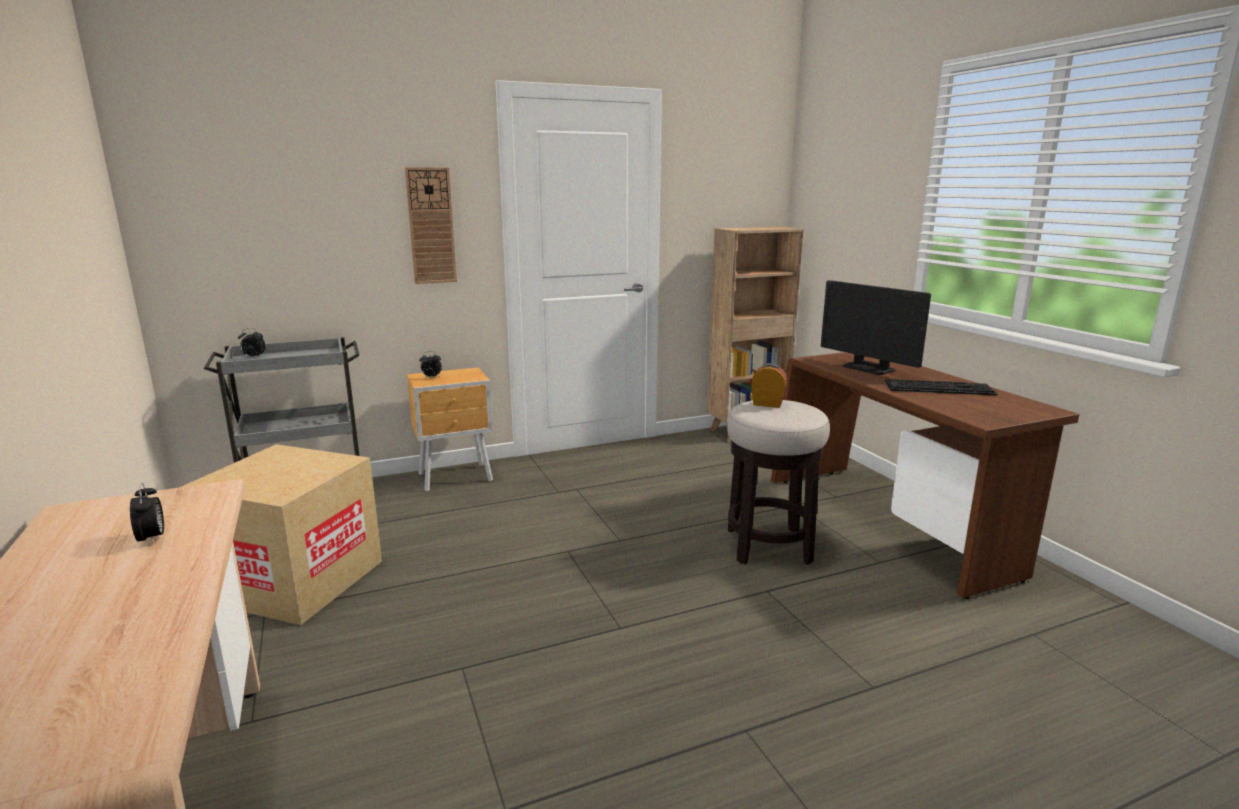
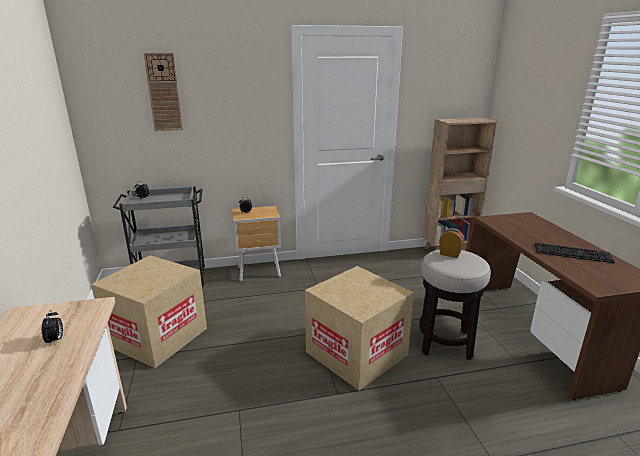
camera: 10 degrees right, 5 degrees up
wall clock [405,167,457,284] -> wall clock moved to [143,53,183,131]
monitor [821,280,931,375] -> none
none -> cardboard box [305,266,414,391]

